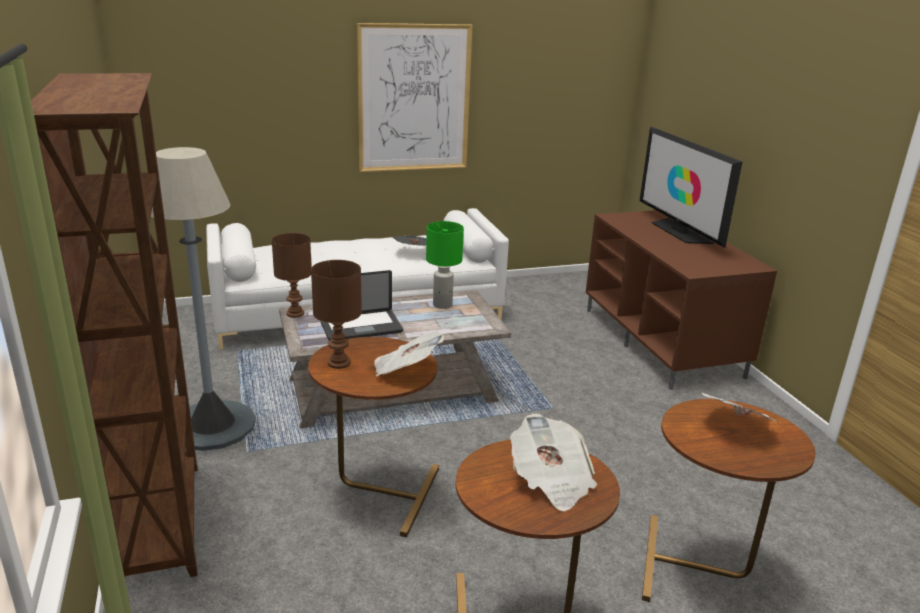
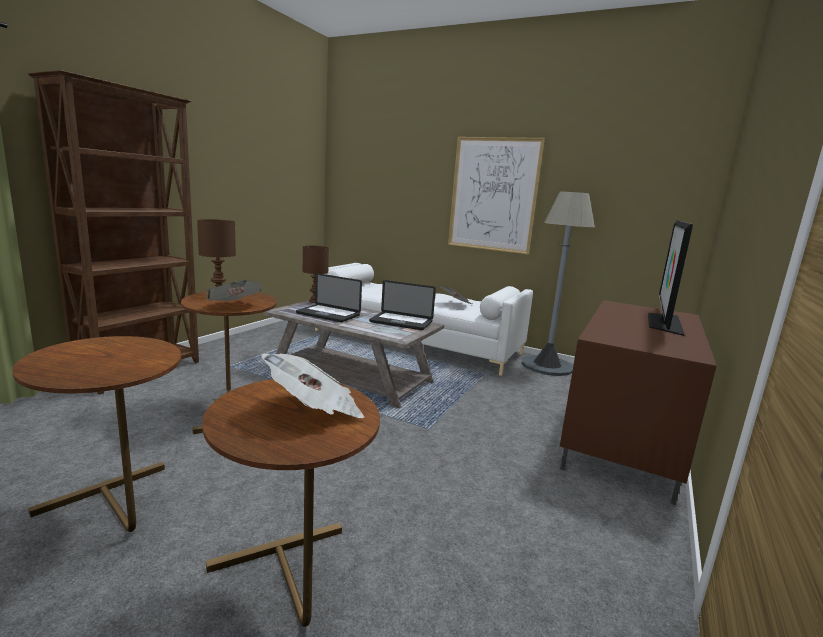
camera: 45 degrees right, 10 degrees down
grey floor lamp [151,147,256,451] -> grey floor lamp moved to [522,192,595,376]
green table lamp [426,221,464,309] -> laptop [369,280,436,330]
newspaper [510,413,597,511] -> none

